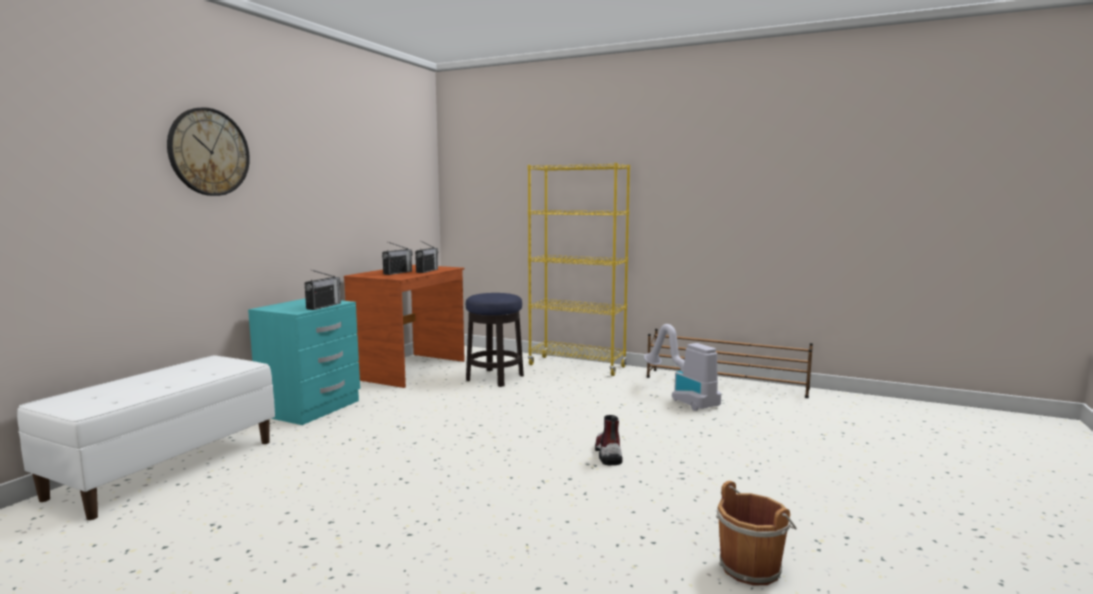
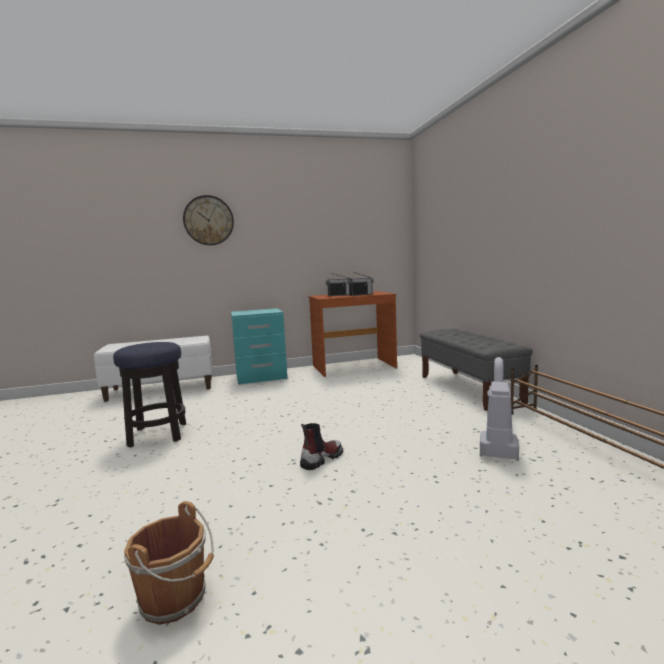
camera: 50 degrees right, 0 degrees up
radio [304,270,341,310] -> none
stool [466,293,524,387] -> stool moved to [113,342,186,448]
yellow bookcase [528,163,630,376] -> grey bench [420,328,533,411]

